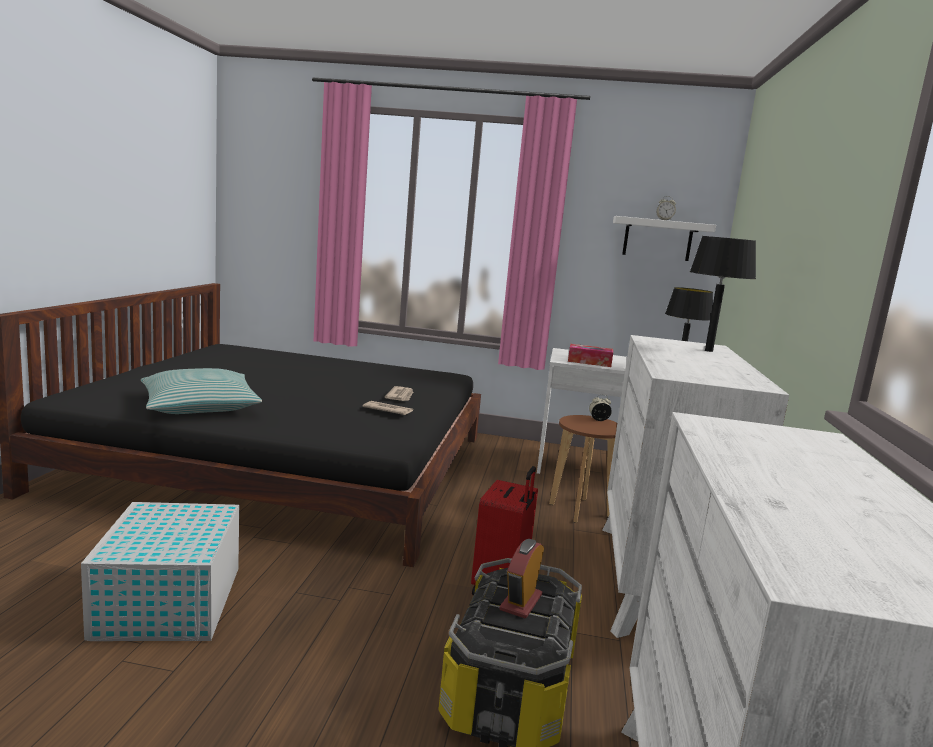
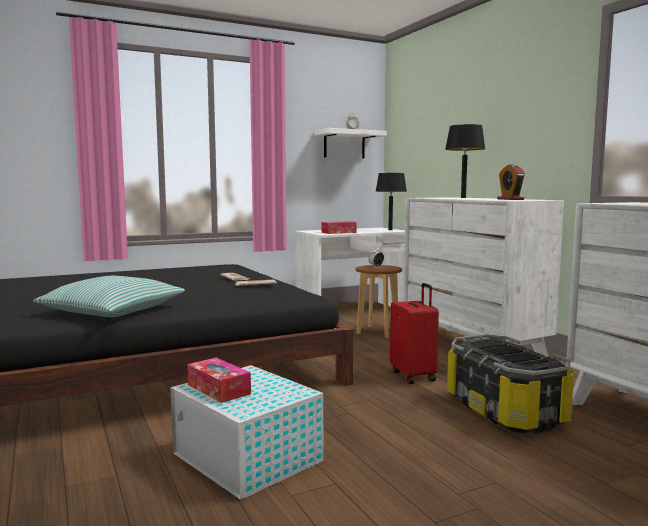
camera: 35 degrees left, 5 degrees down
alarm clock [499,539,544,618] -> alarm clock moved to [497,164,525,200]
none -> tissue box [187,358,251,403]

